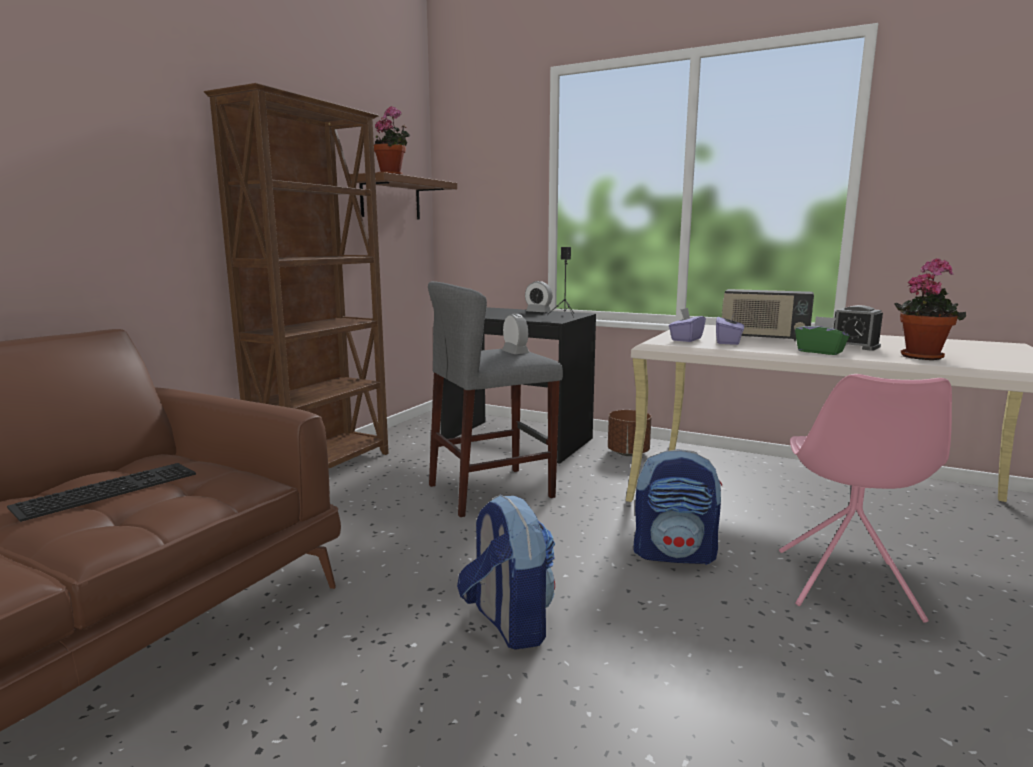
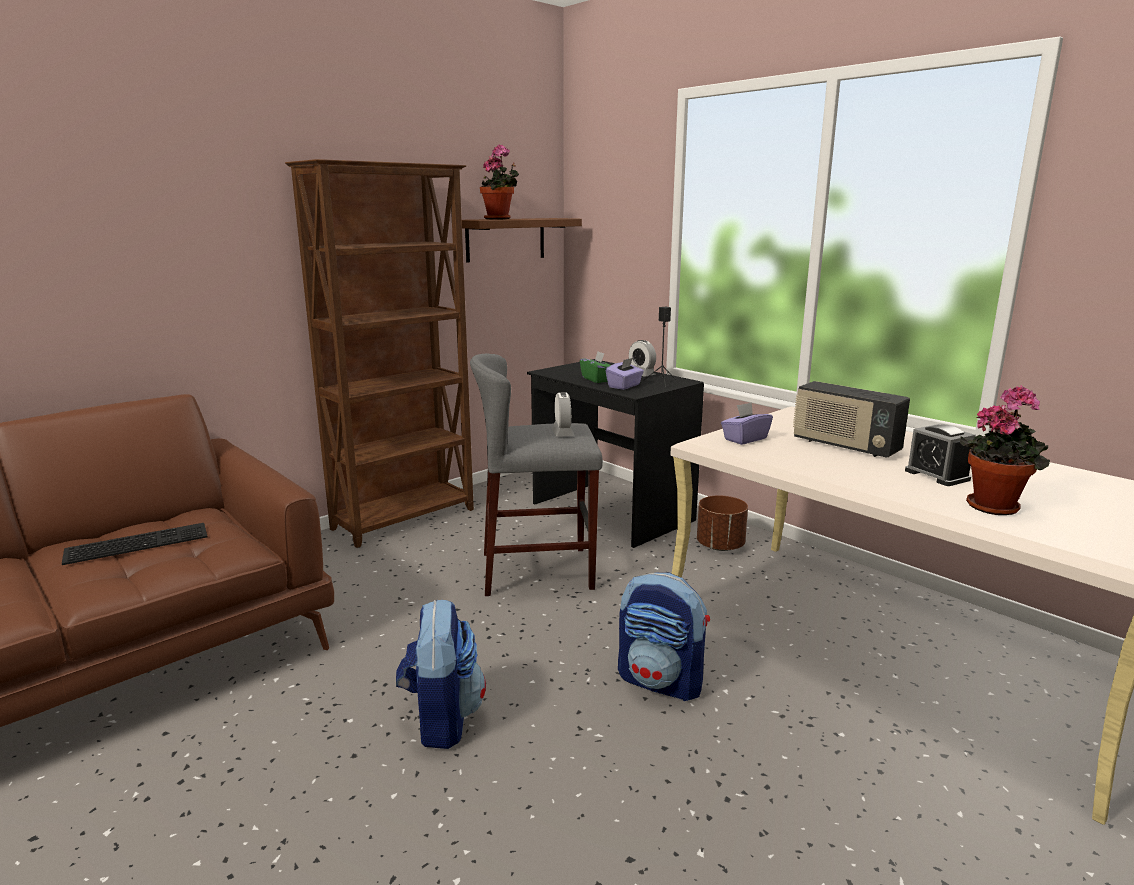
camera: 20 degrees right, 5 degrees up
purple tissue box [716,310,744,345] -> purple tissue box moved to [606,358,644,390]
pink chair [779,374,952,623] -> none
green tissue box [795,316,850,355] -> green tissue box moved to [580,352,611,383]

